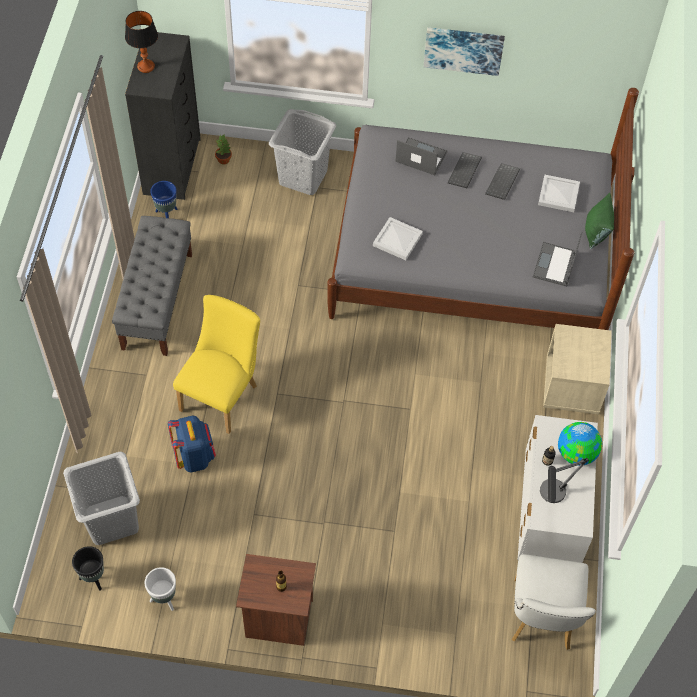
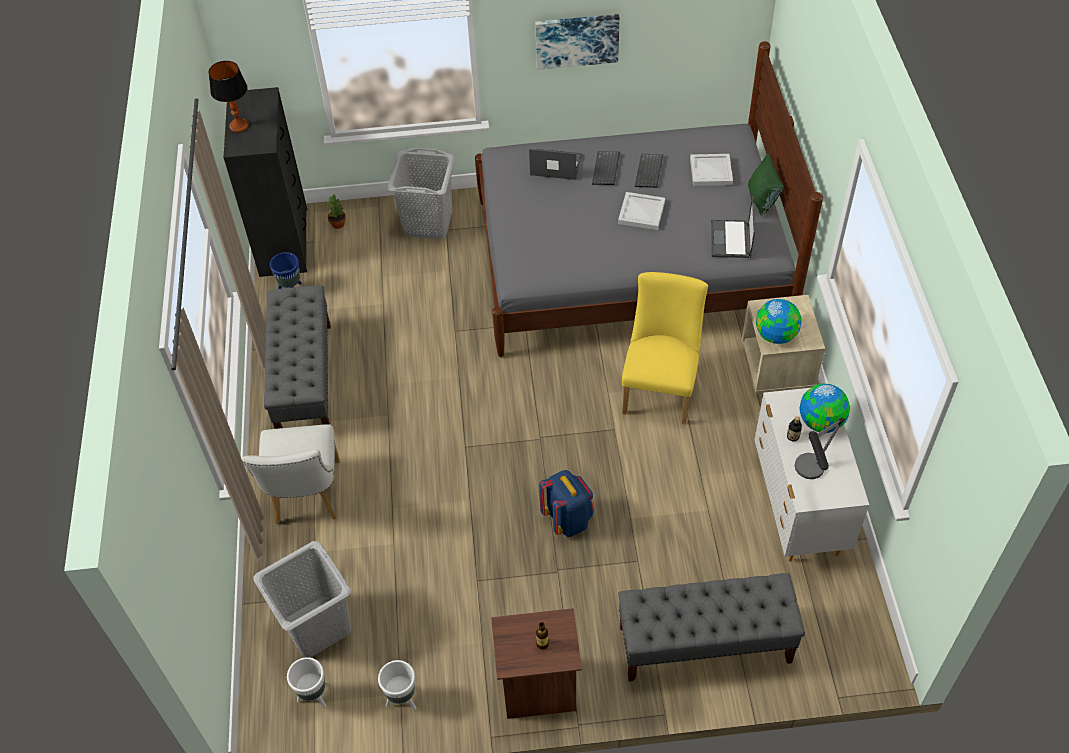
camera: 10 degrees left, 5 degrees down
black planter [72,546,104,591] -> white planter [287,657,326,708]
blue backpack [168,416,216,473] -> blue backpack moved to [539,470,594,537]
yellow chair [173,295,260,434] -> yellow chair moved to [622,272,708,425]
white tray [373,217,423,260] -> white tray moved to [618,192,665,230]
white chair [512,554,596,650] -> white chair moved to [242,424,340,525]
none -> grey bench [618,573,805,682]
none -> globe [756,299,802,344]

